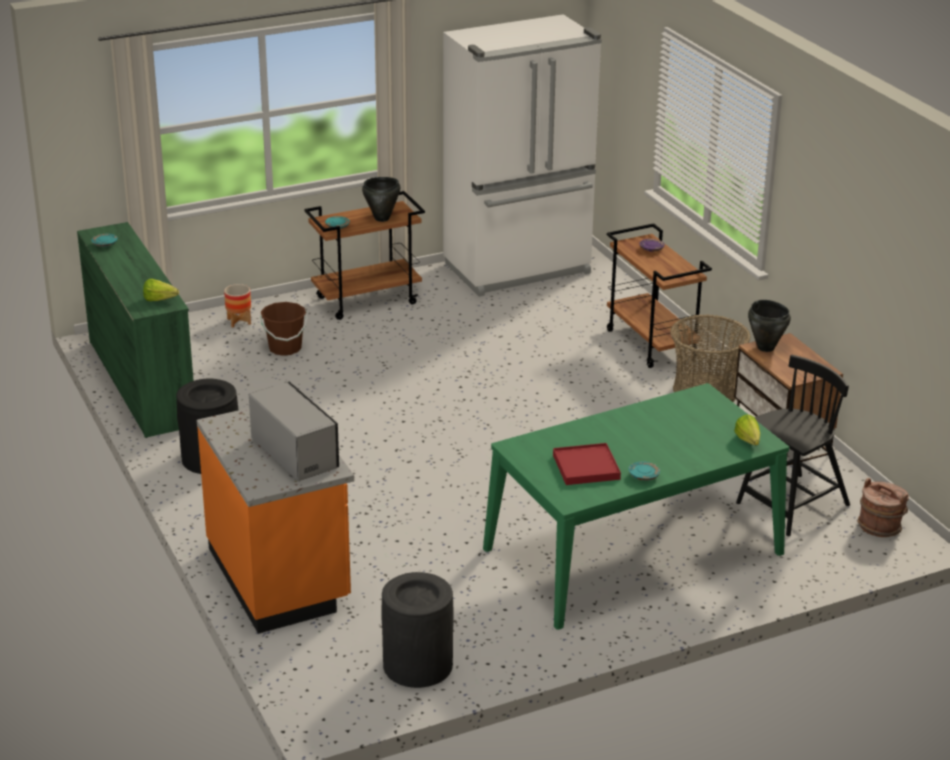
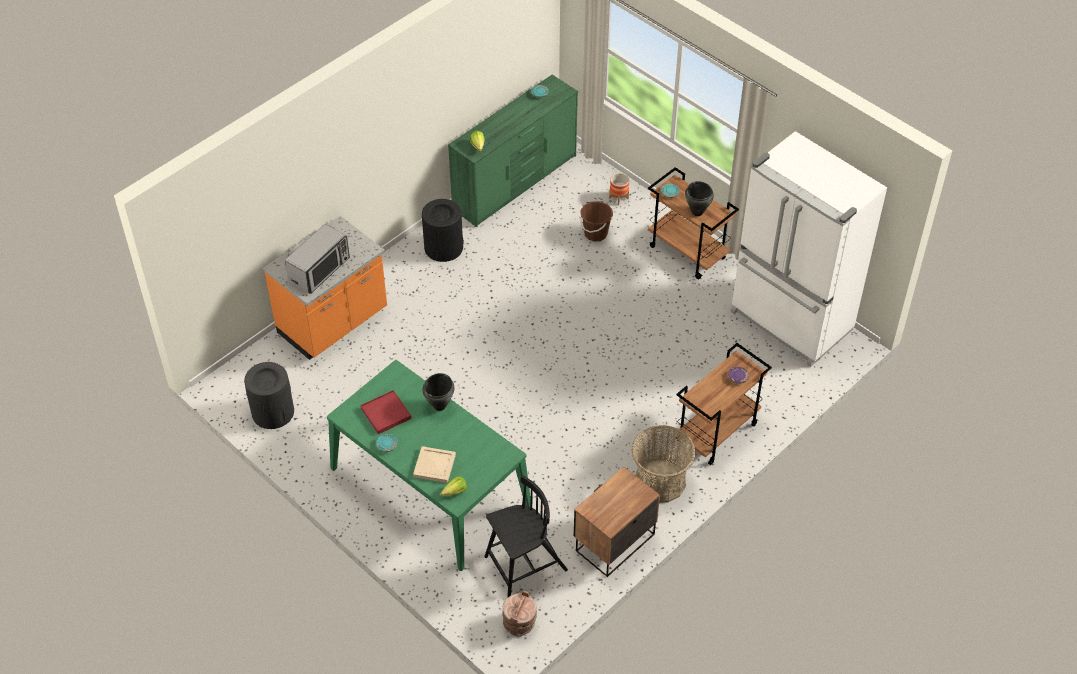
camera: 70 degrees right, 20 degrees up
black chair [736,355,850,536] -> black chair turned 60 degrees counterclockwise [484,475,568,597]
black cooking pot [748,300,791,352] -> black cooking pot moved to [422,373,454,411]
none -> beige tray [413,446,456,483]

